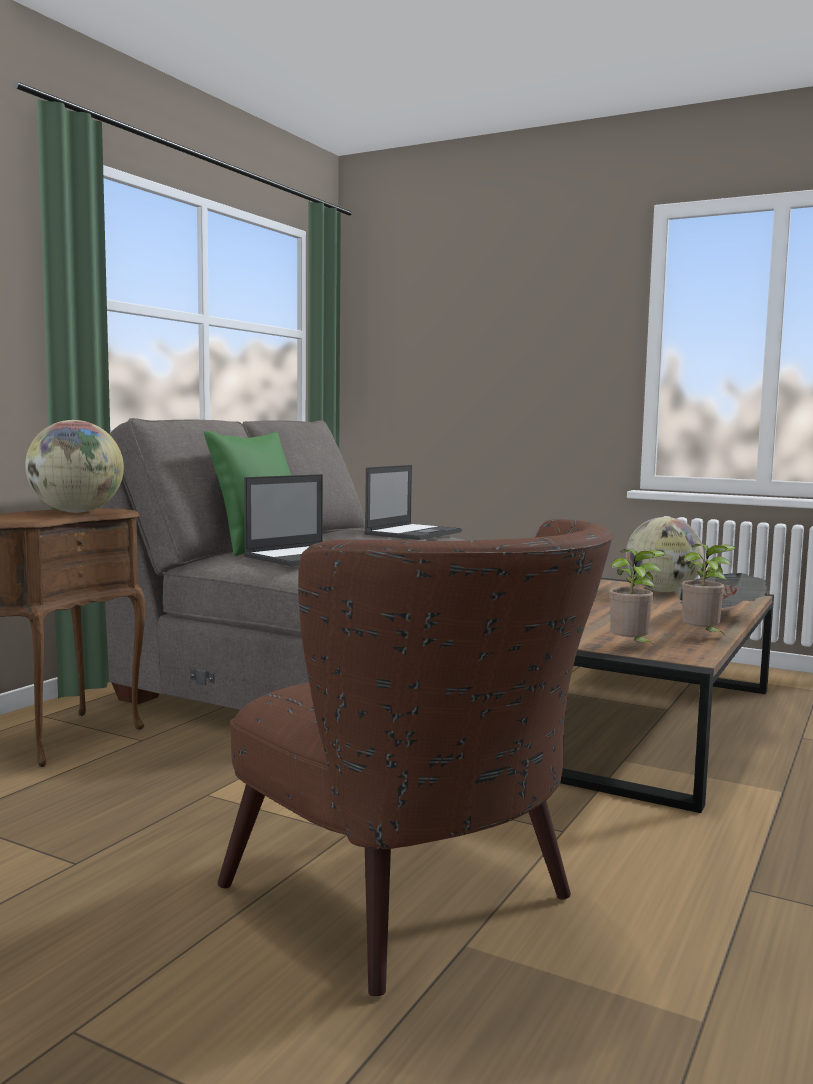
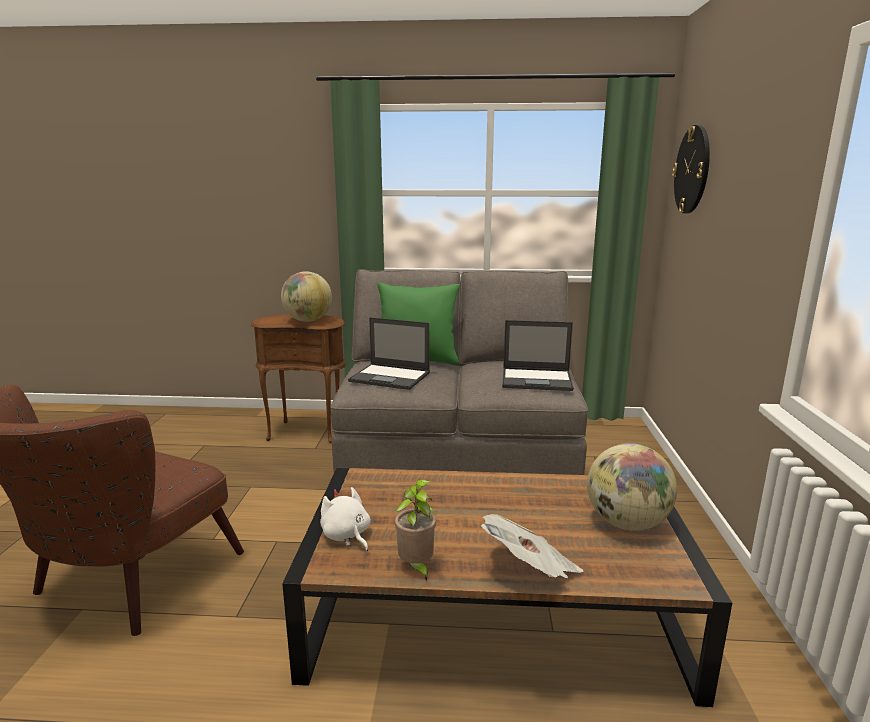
camera: 65 degrees right, 10 degrees up
potted plant [609,549,666,647] -> white plush toy [320,487,370,551]
none -> wall clock [672,125,710,214]

